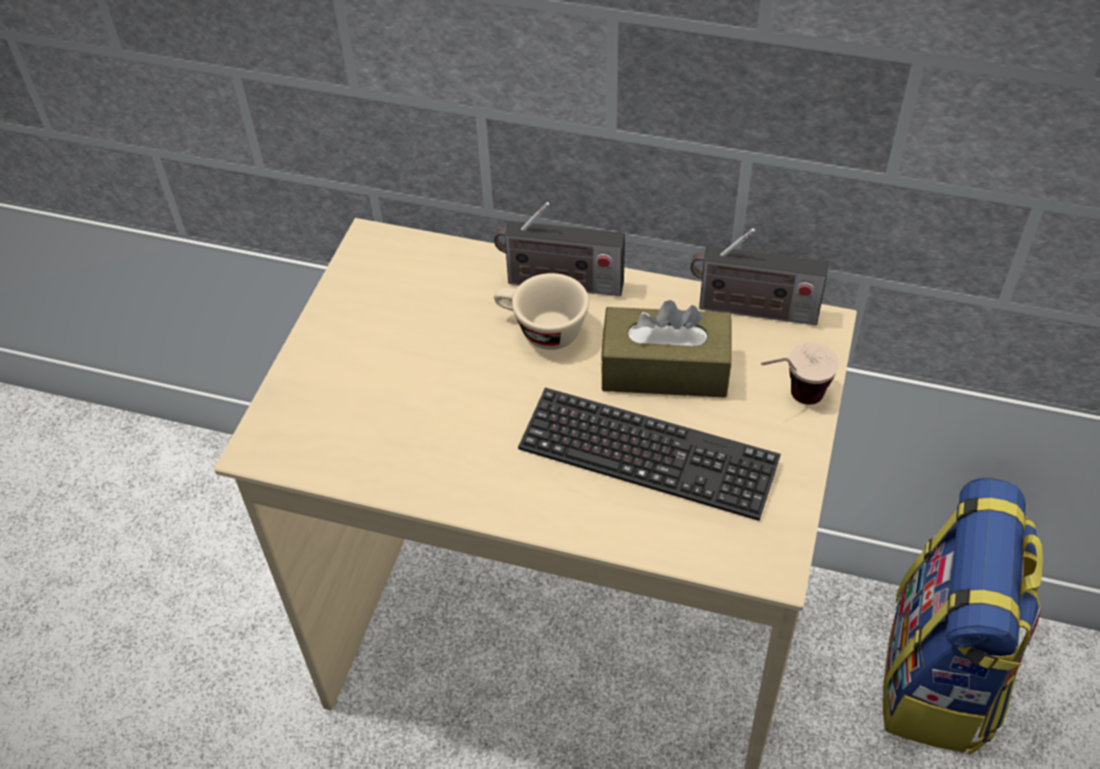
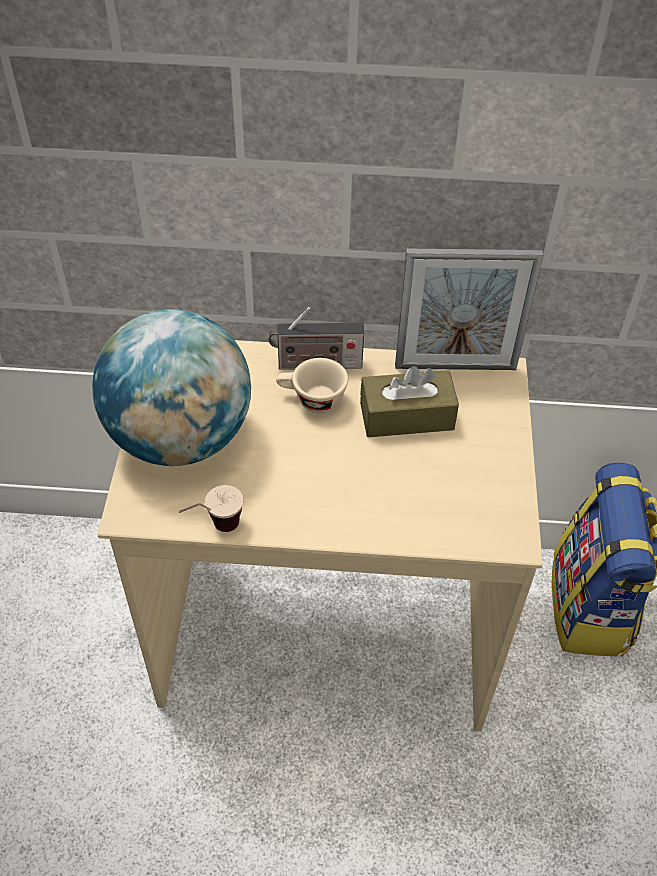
camera: 15 degrees left, 0 degrees up
keyboard [518,387,781,521] -> none
radio [690,228,828,325] -> picture frame [395,249,543,370]
cup [761,343,839,405] -> cup moved to [178,485,243,532]
none -> globe [92,309,251,466]

